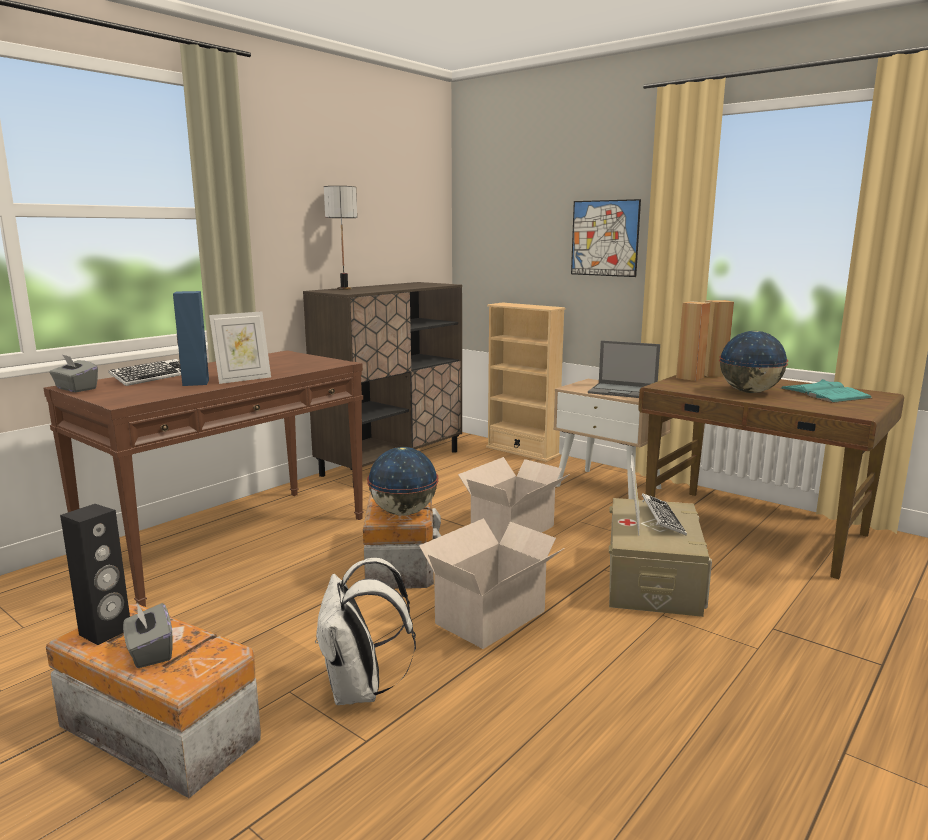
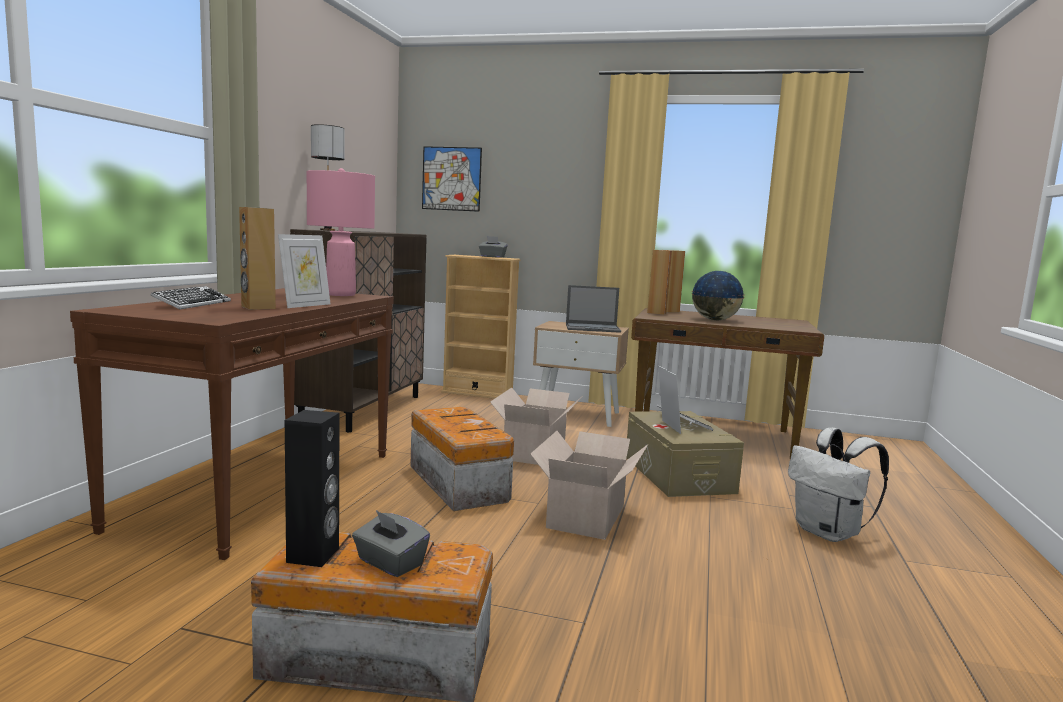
camera: 25 degrees left, 5 degrees down
grey tissue box [49,354,98,392] -> grey tissue box moved to [479,236,508,258]
blue speaker [173,291,209,386] -> brown speaker [239,207,276,310]
white backpack [315,558,416,705] -> white backpack moved to [788,428,889,542]
globe [367,447,438,516] -> none
picture [571,199,641,277] -> picture moved to [422,146,482,212]
turquoise book [780,379,873,403] -> none
none -> pink table lamp [307,168,375,296]

